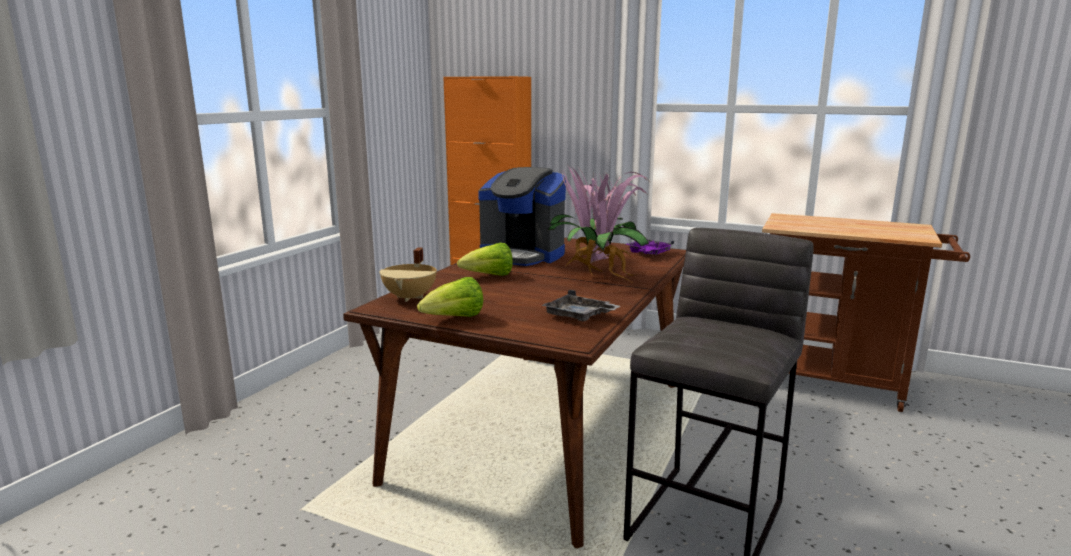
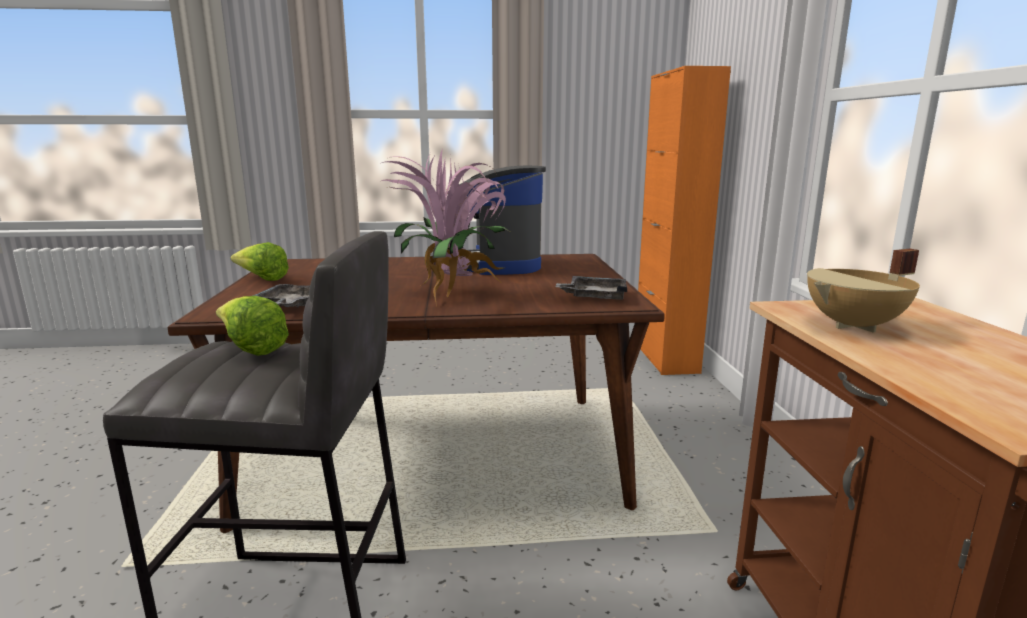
camera: 60 degrees right, 0 degrees up
beige cooking pot [380,248,437,302] -> beige cooking pot moved to [807,249,920,332]
lettuce [457,243,513,276] -> lettuce moved to [216,296,289,356]
purple tray [626,239,674,255] -> grey tray [555,276,627,300]

